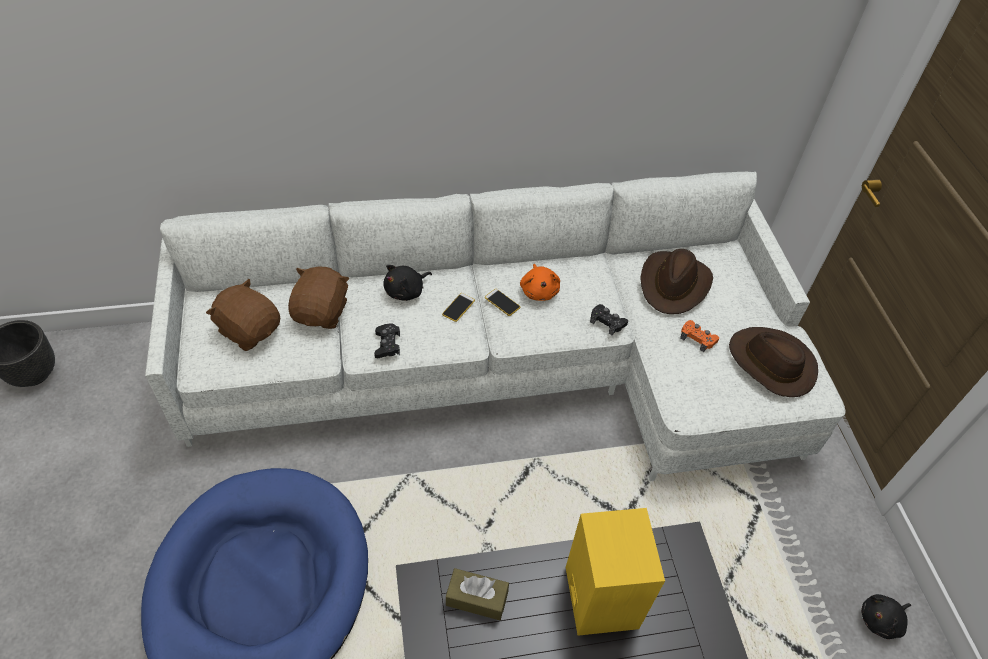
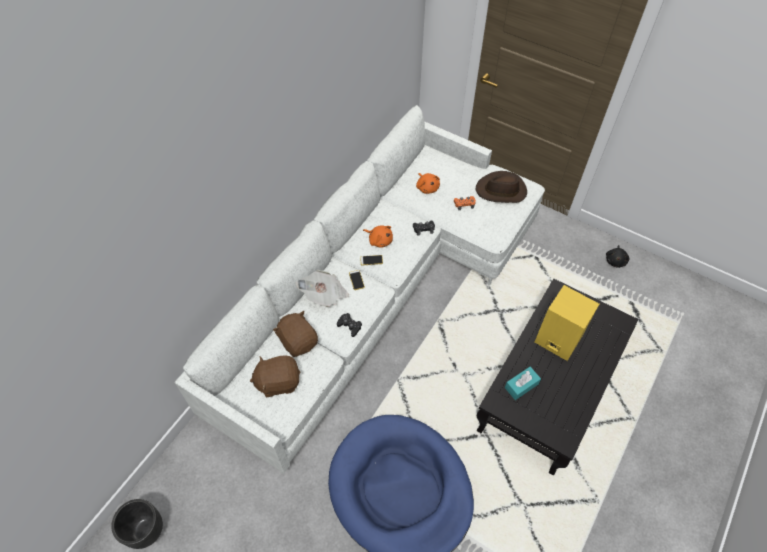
camera: 45 degrees left, 5 degrees up
black plush toy [383,265,432,301] -> newspaper [295,270,349,307]
brown tissue box [446,568,509,620] -> turquoise tissue box [505,367,541,400]
brown hat [640,249,713,314] -> orange plush toy [416,173,440,194]

